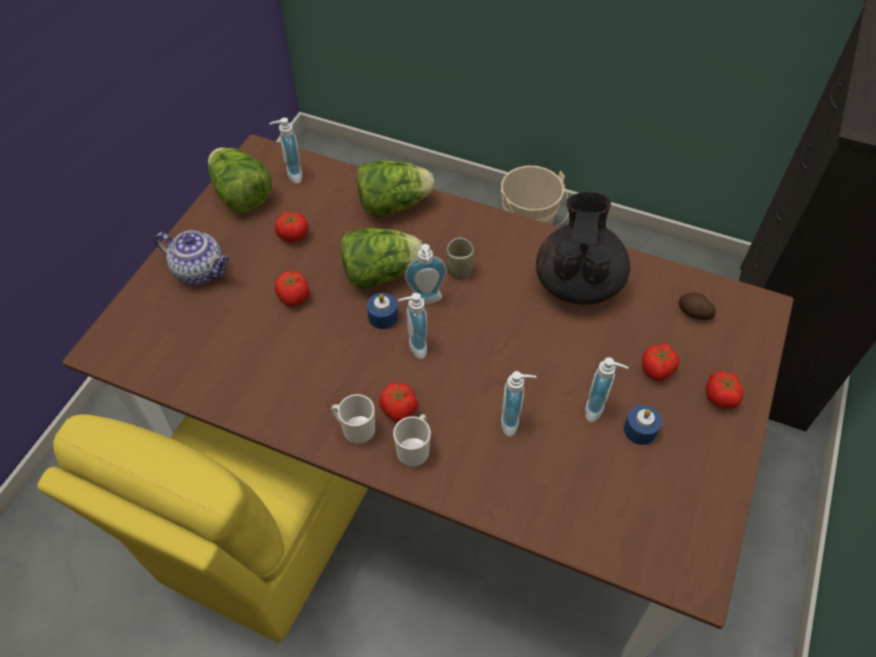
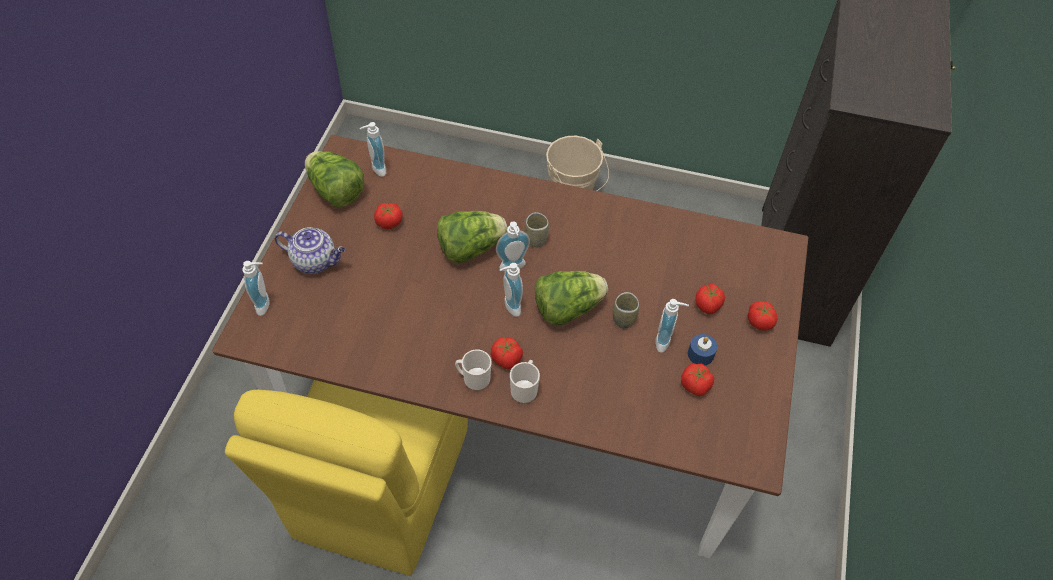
camera: 10 degrees left, 0 degrees up
tomato [274,270,310,306] -> tomato moved to [681,363,714,396]
lettuce [357,160,435,217] -> lettuce moved to [534,271,608,325]
blue candle [367,293,398,329] -> none
soap dispenser [501,371,537,437] -> soap dispenser moved to [242,261,270,316]
black teapot [536,192,630,305] -> none
potato [679,292,716,320] -> none
none -> cup [613,292,639,329]

